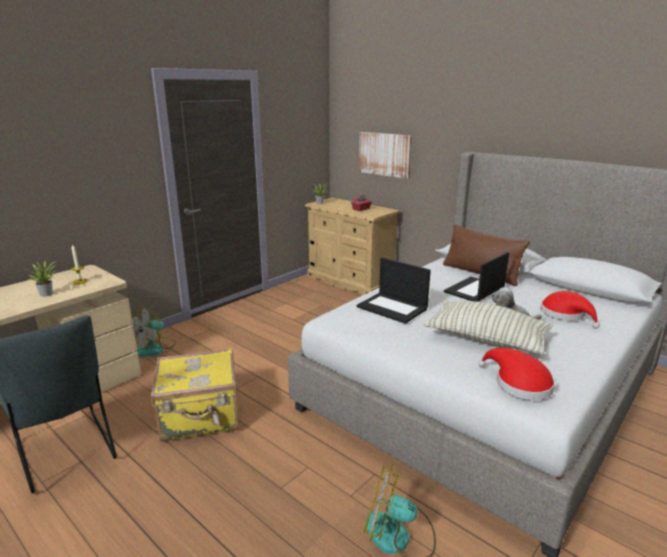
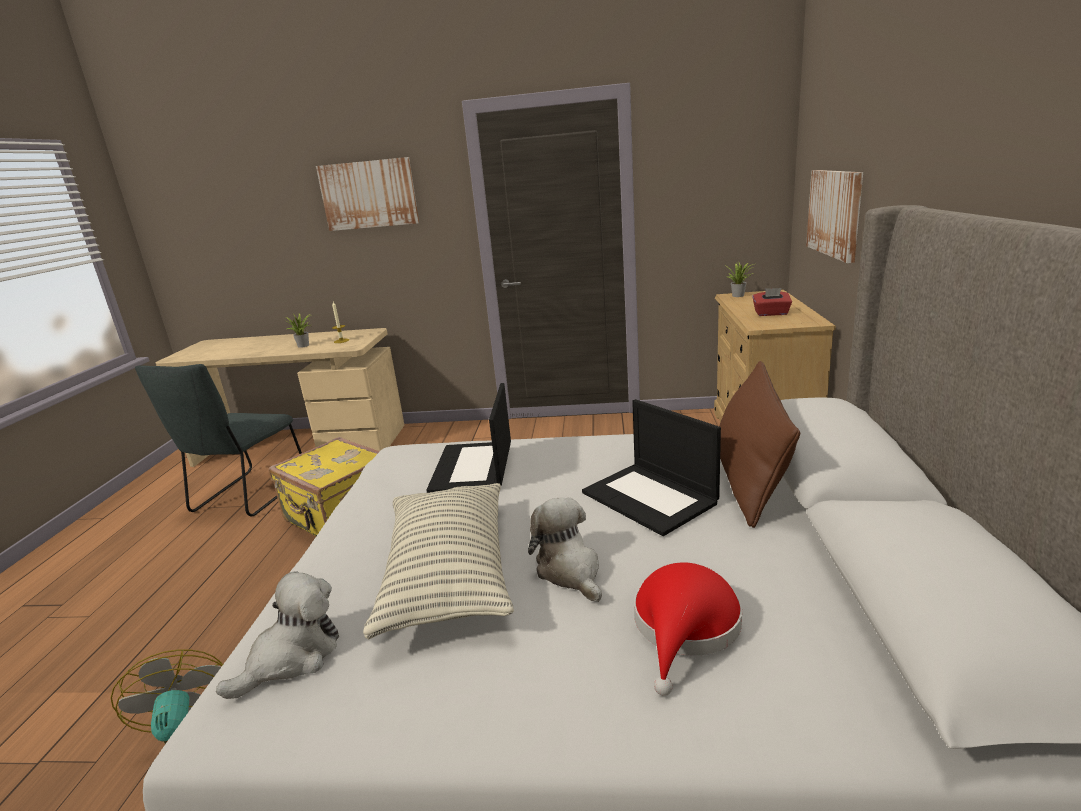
camera: 55 degrees right, 0 degrees up
fan [131,307,176,357] -> none
laptop [444,252,509,302] -> laptop turned 135 degrees counterclockwise [582,399,721,536]
red hat [478,348,555,400] -> plush toy [216,571,339,699]
none -> picture [316,157,419,231]

